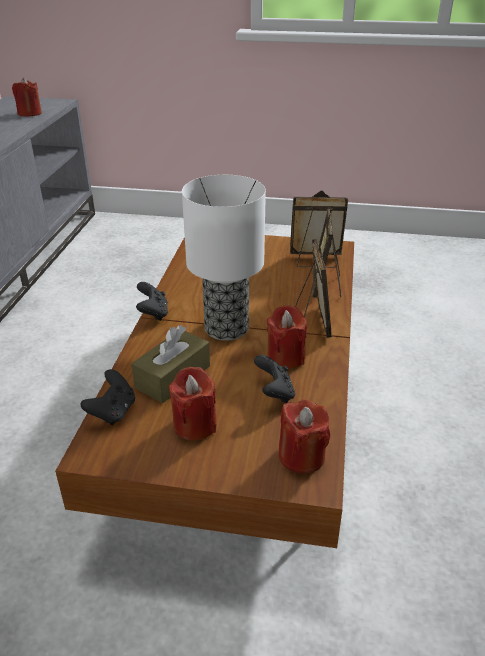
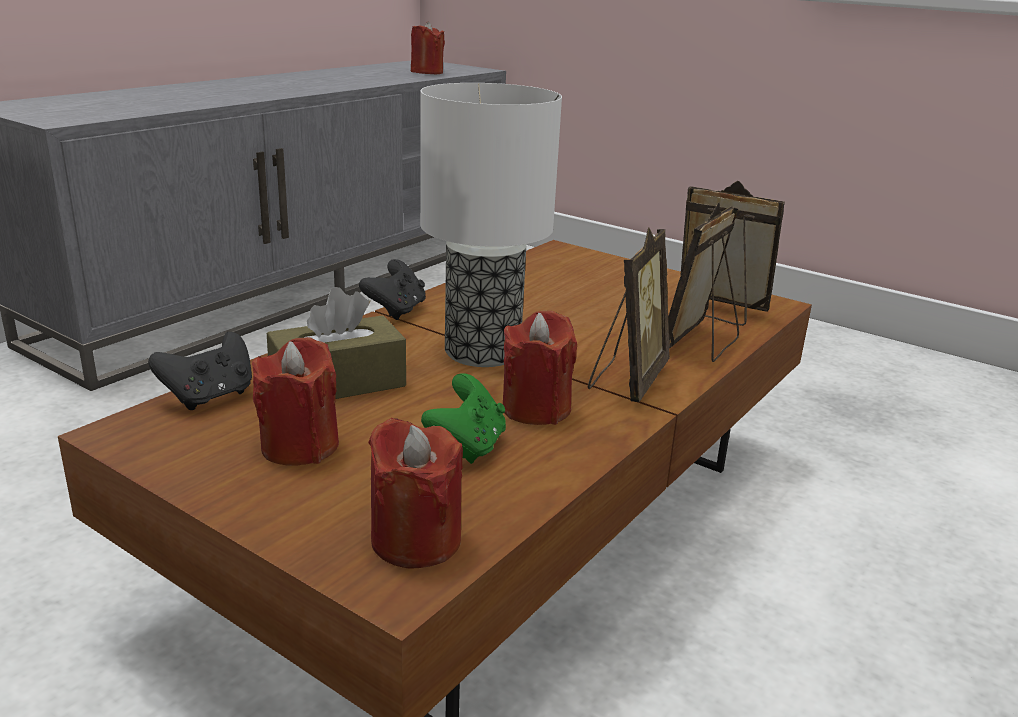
camera: 25 degrees right, 10 degrees down
black game controller [254,355,295,403] -> green game controller [421,373,506,464]

